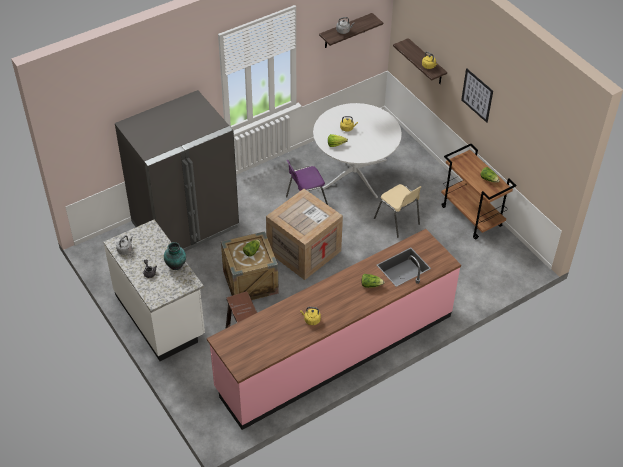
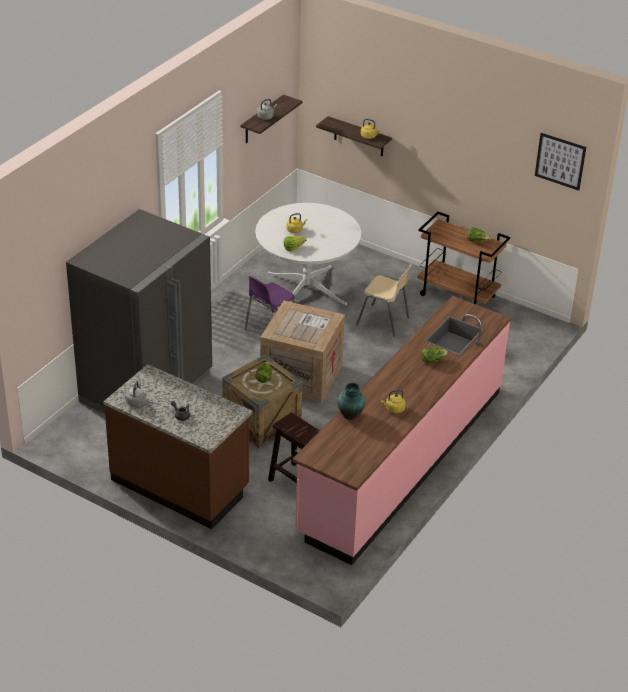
camera: 25 degrees left, 10 degrees down
white counter [103,220,205,361] -> brown counter [103,364,253,529]
vase [164,242,186,270] -> vase moved to [337,382,365,420]
picture [461,69,493,123] -> picture moved to [535,133,586,191]

